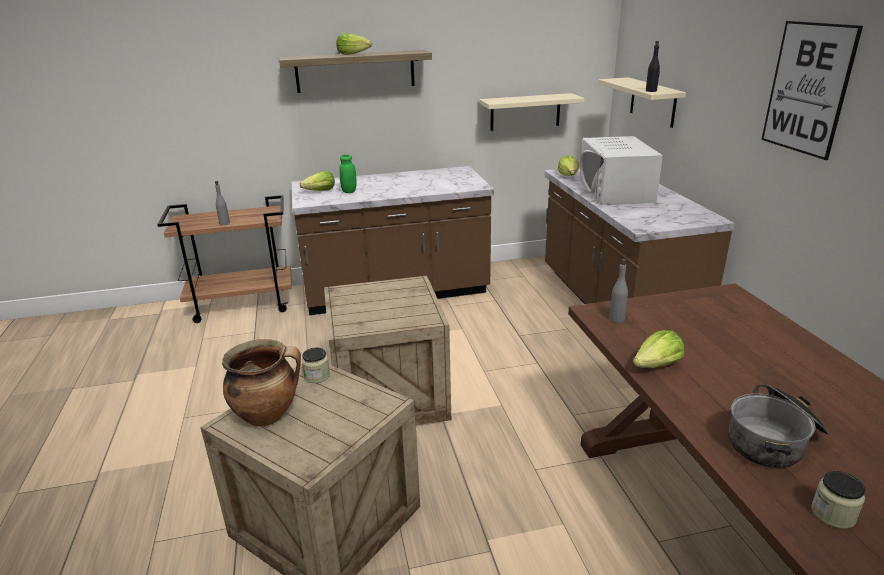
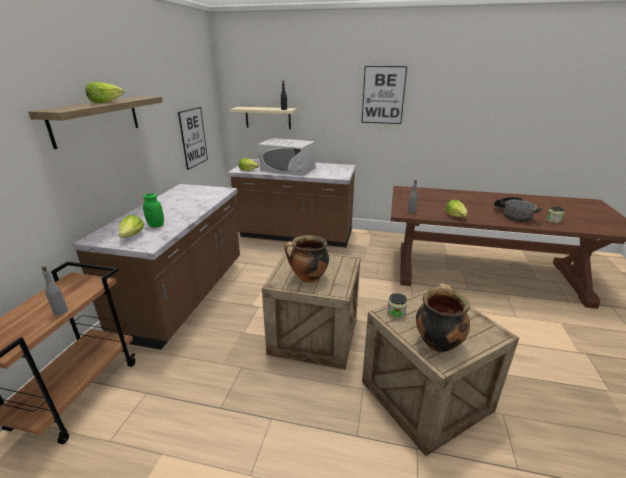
camera: 65 degrees left, 0 degrees up
beige shelf [479,93,585,131] -> picture [178,107,208,170]
none -> cooking pot [284,235,329,283]

